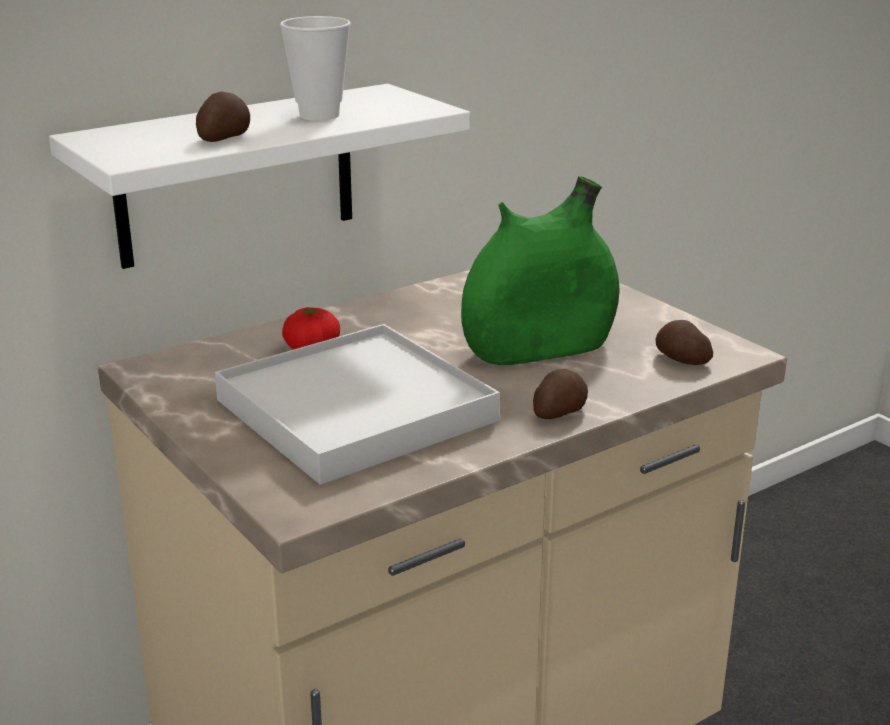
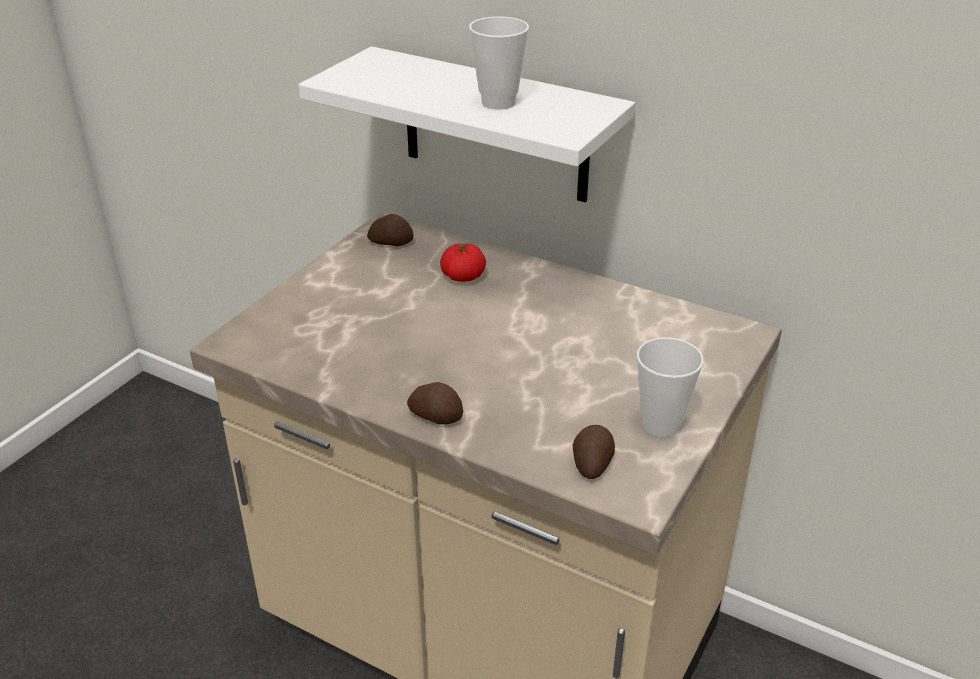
camera: 65 degrees right, 10 degrees up
potato [196,91,250,142] -> potato moved to [367,214,413,246]
white tray [215,324,500,485] -> none
green vase [461,176,619,365] -> none
none -> cup [637,337,704,437]

